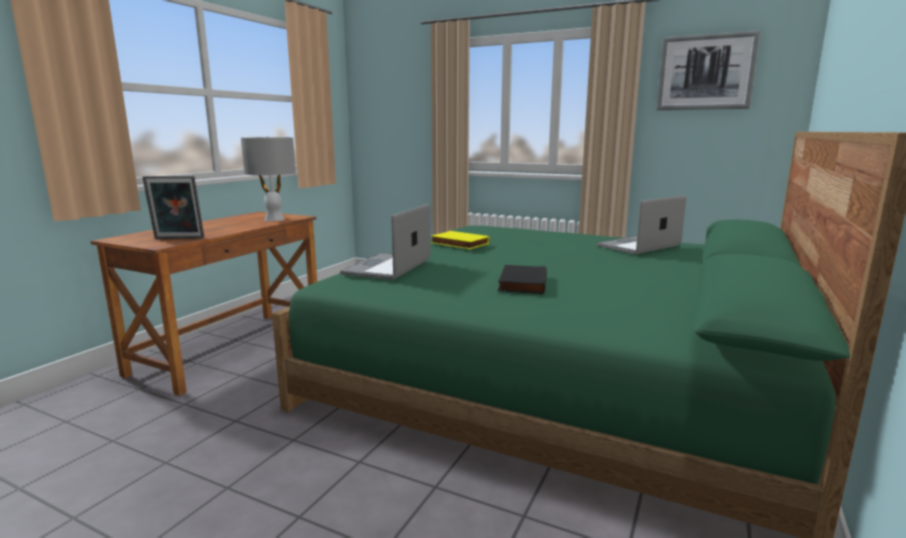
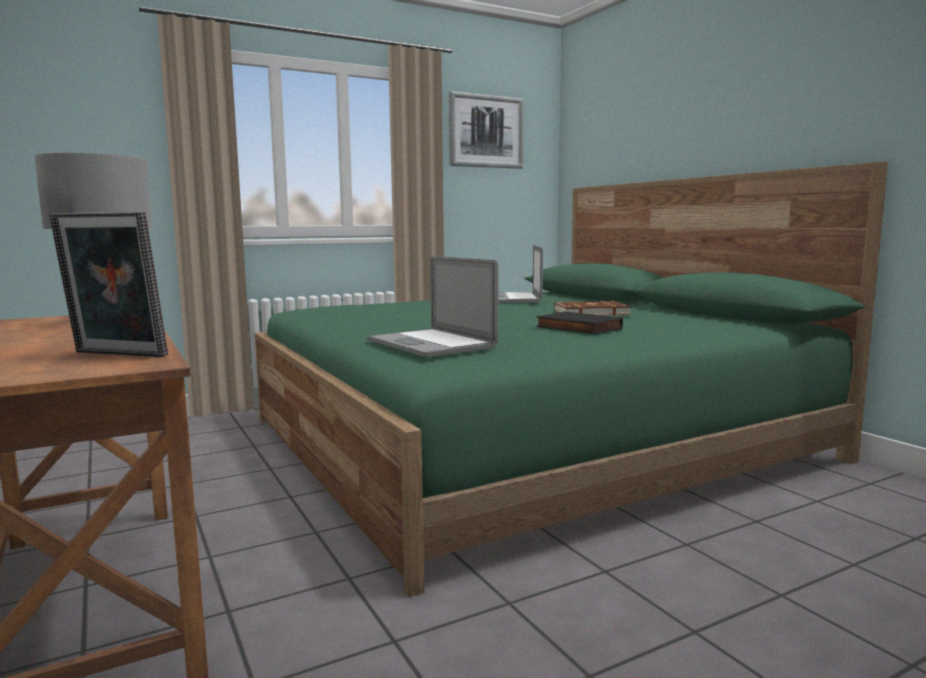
camera: 55 degrees left, 5 degrees down
picture frame [143,176,204,239] -> picture frame turned 75 degrees clockwise [49,212,168,357]
yellow book [431,231,489,249] -> none
none -> brown book [554,301,631,316]

